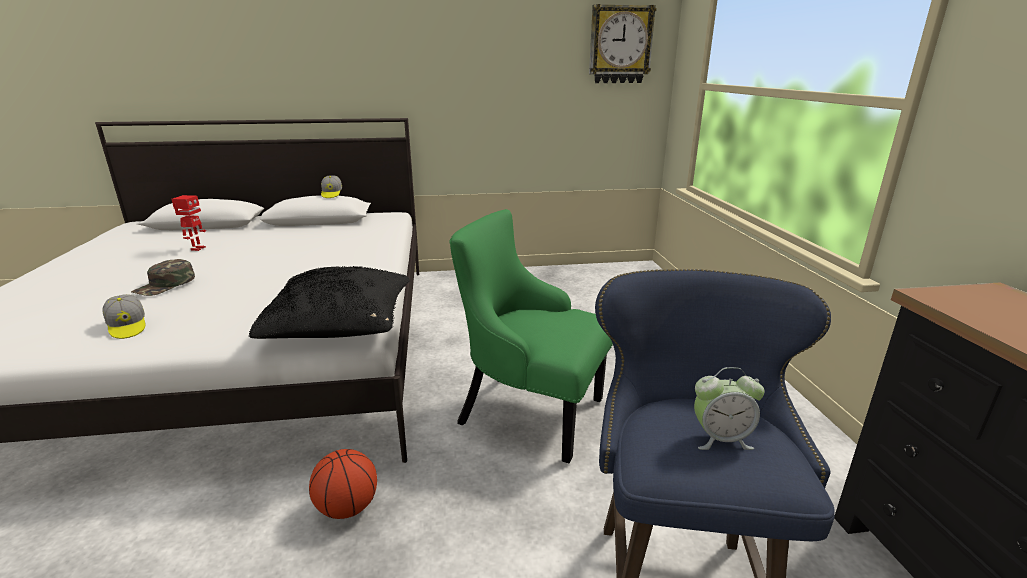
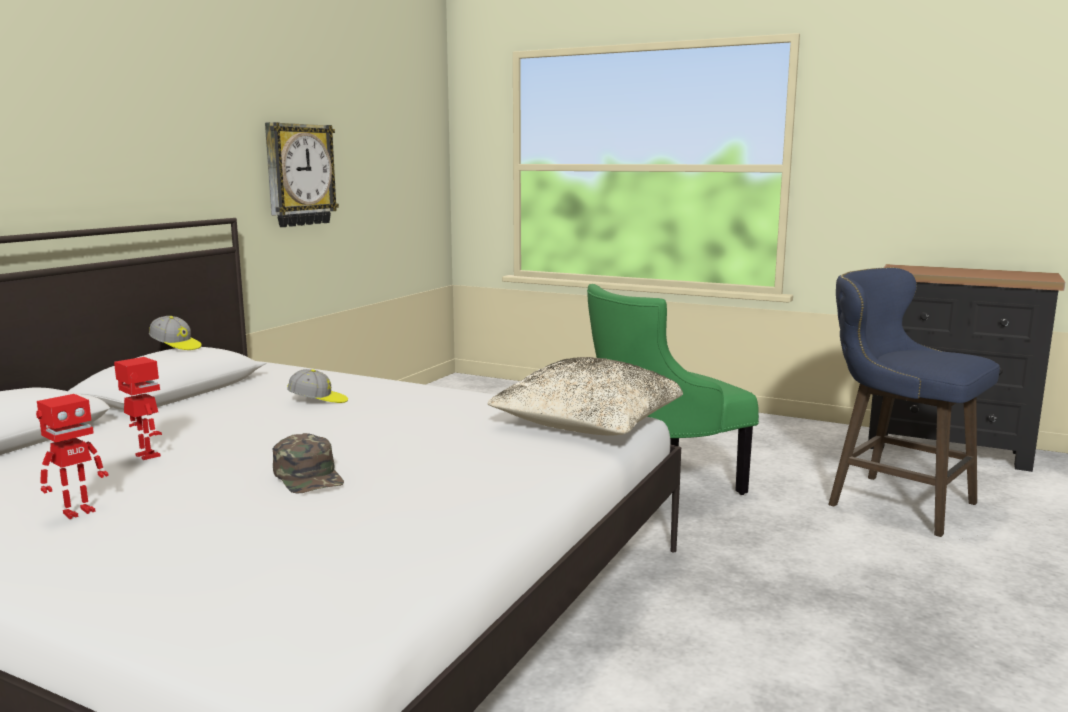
camera: 55 degrees left, 10 degrees down
cap [102,294,145,339] -> cap moved to [287,369,348,403]
black pillow [248,266,410,339] -> beige pillow [487,357,683,435]
basketball [309,449,377,519] -> none
wall clock [589,4,657,83] -> wall clock moved to [265,122,339,227]
alarm clock [694,367,765,450] -> none
none -> toy robot [36,394,109,519]

